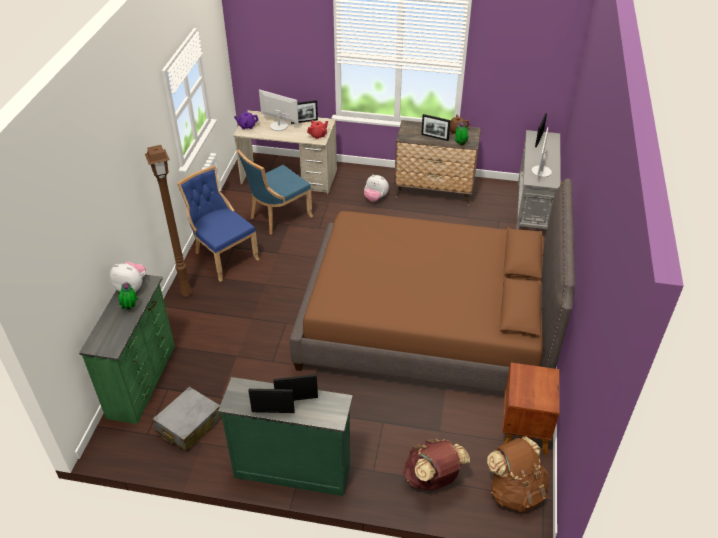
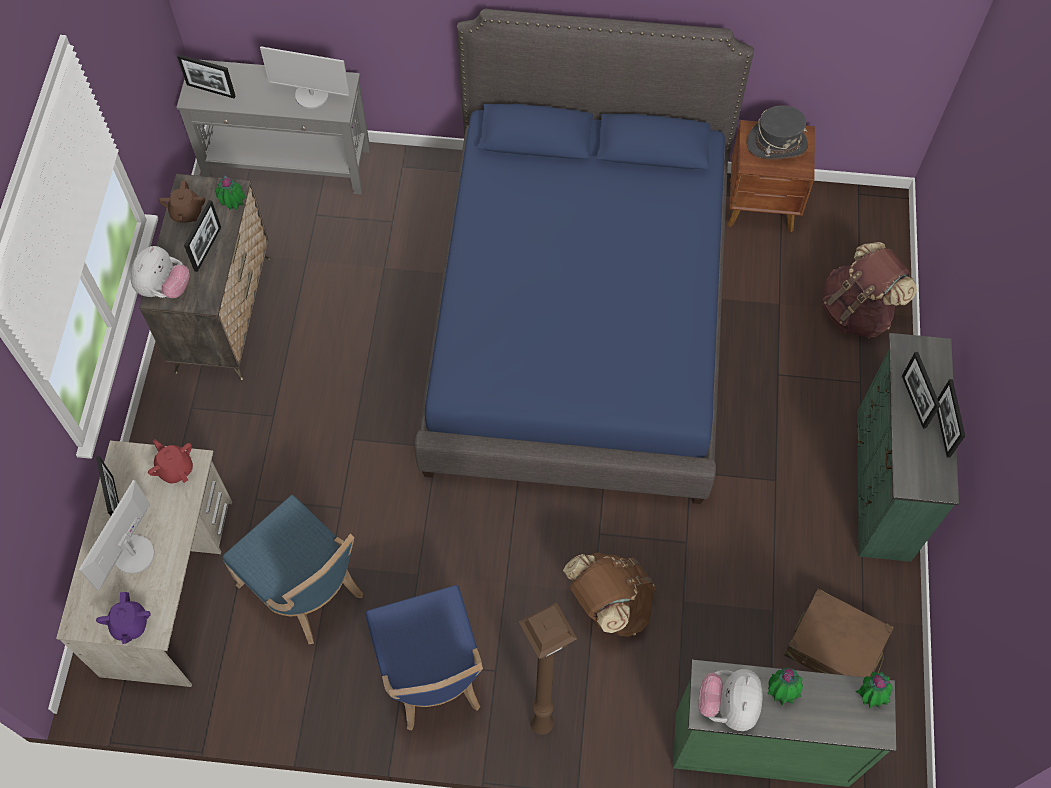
camera: 95 degrees left, 20 degrees up
grey suitcase [153,386,222,452] -> brown suitcase [784,589,894,677]
blue chair [177,166,260,282] -> blue chair turned 60 degrees counterclockwise [365,585,483,731]
brown bed [289,179,575,393] -> blue bed [415,9,754,504]
plush toy [364,175,389,202] -> plush toy moved to [130,246,190,298]
brown backpack [487,436,549,513] -> brown backpack moved to [563,552,656,637]
none -> grey hat [746,105,808,160]
none -> potted plant [856,672,893,708]

